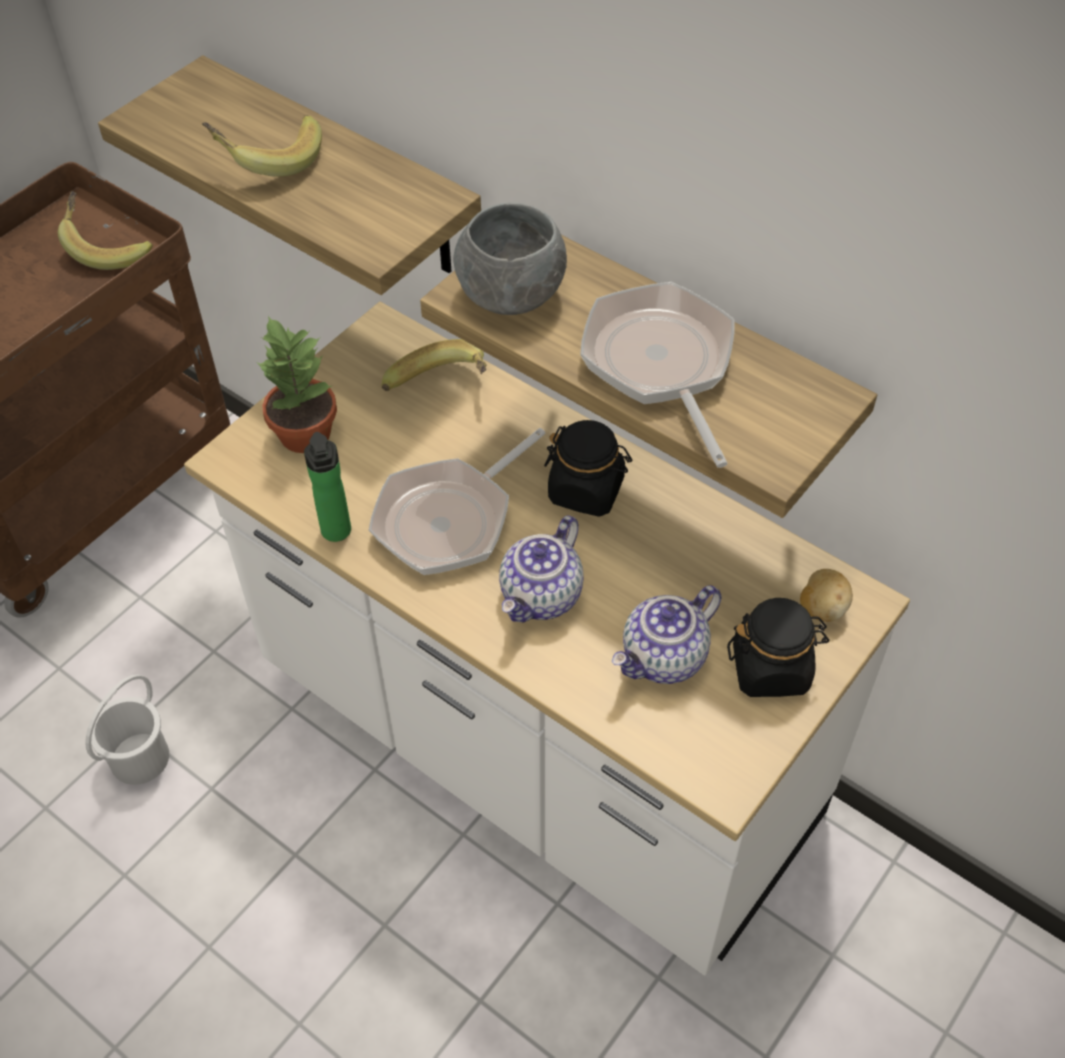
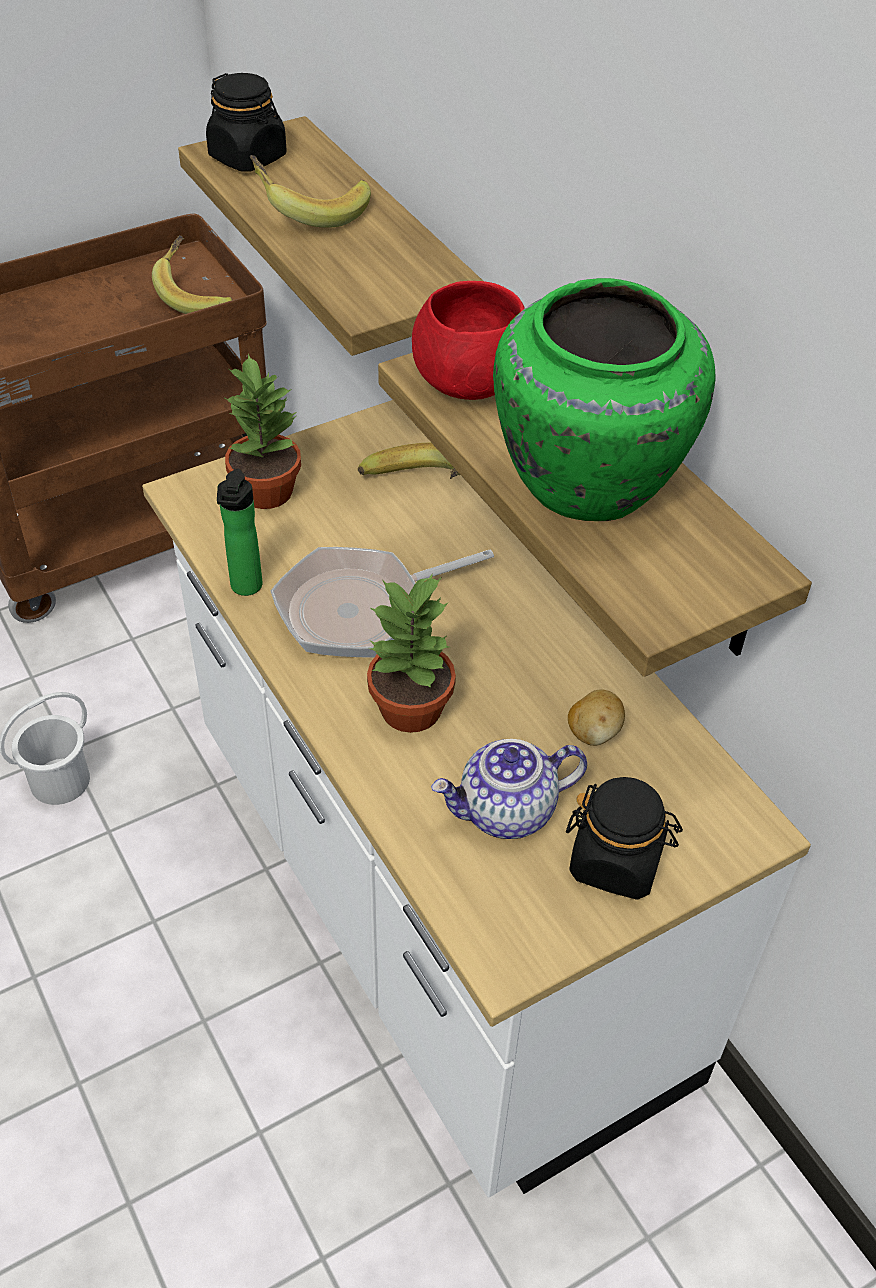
camera: 20 degrees right, 5 degrees down
grey bowl [453,202,567,315] -> red bowl [412,281,525,400]
teapot [499,515,583,623] -> potted plant [367,573,456,733]
black jar [544,420,632,517] -> black jar moved to [206,73,287,172]
frying pan [580,282,734,468] -> green vase [493,278,716,521]
potato [800,569,853,622] -> potato moved to [568,689,625,746]

